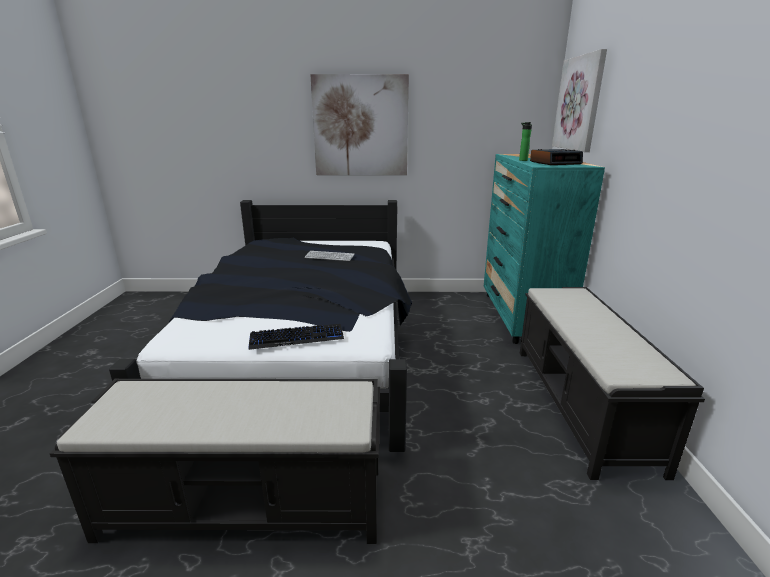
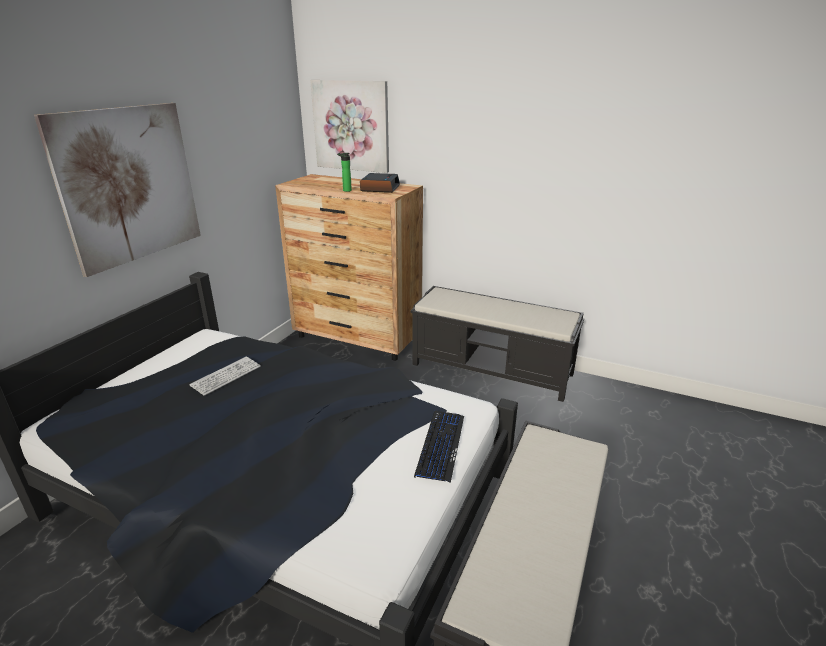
camera: 65 degrees left, 5 degrees up
turquoise dresser [484,154,605,344] -> brown dresser [275,174,423,361]

